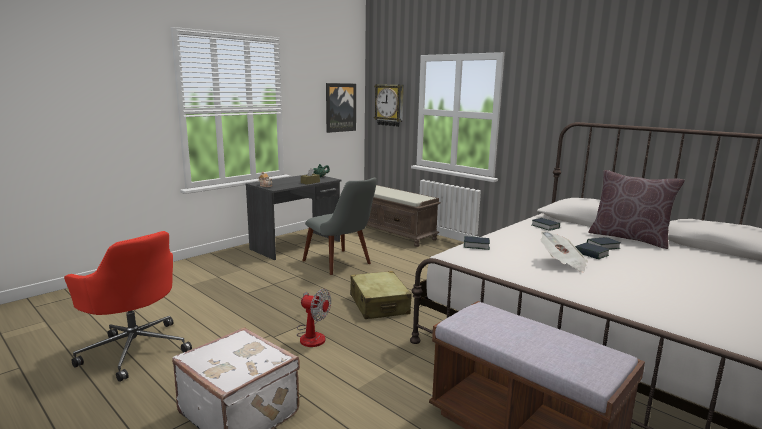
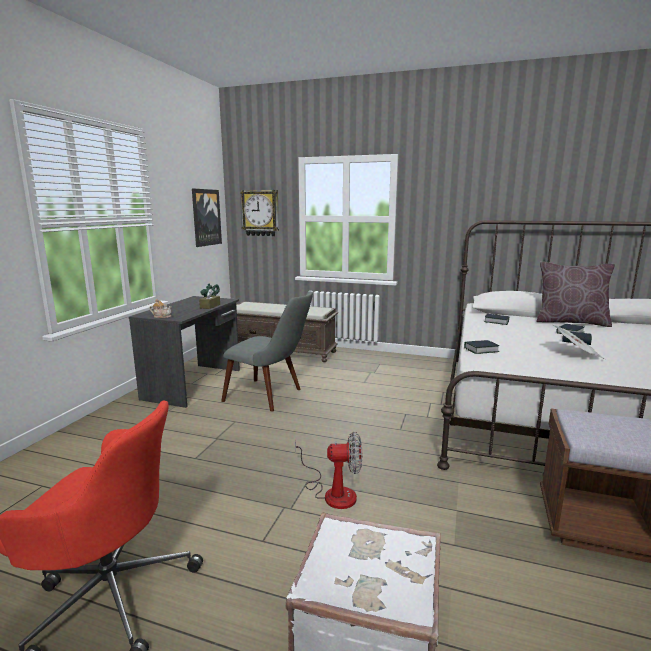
camera: 25 degrees left, 0 degrees up
beige suitcase [350,271,412,319] -> none

